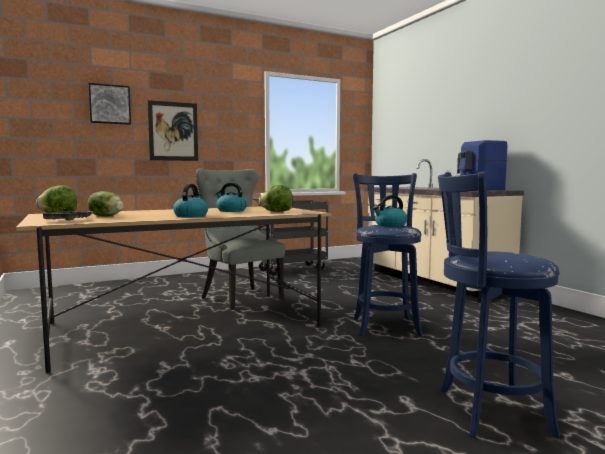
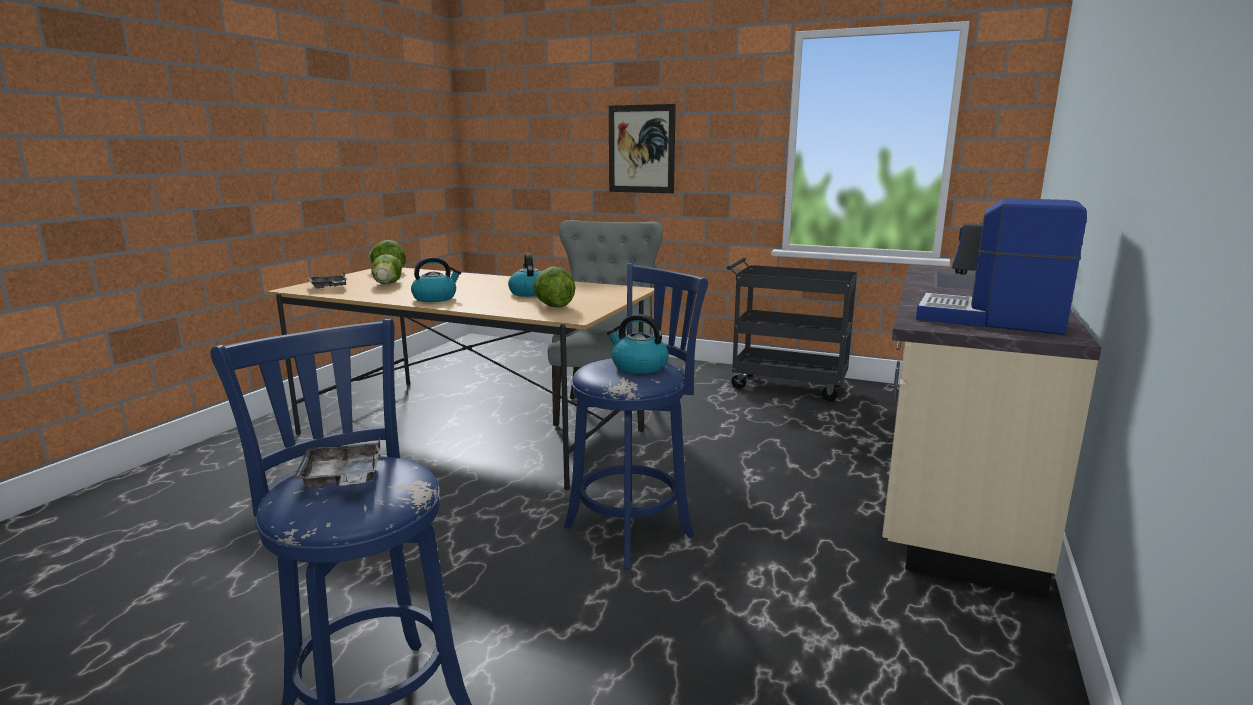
camera: 50 degrees right, 10 degrees up
picture [88,83,131,125] -> none
none -> grey tray [293,438,381,489]

